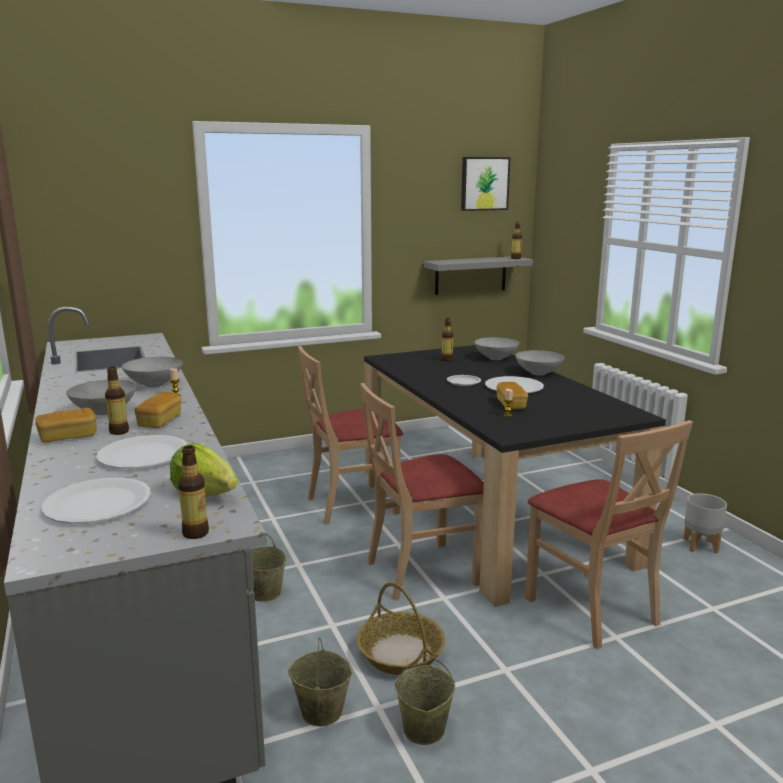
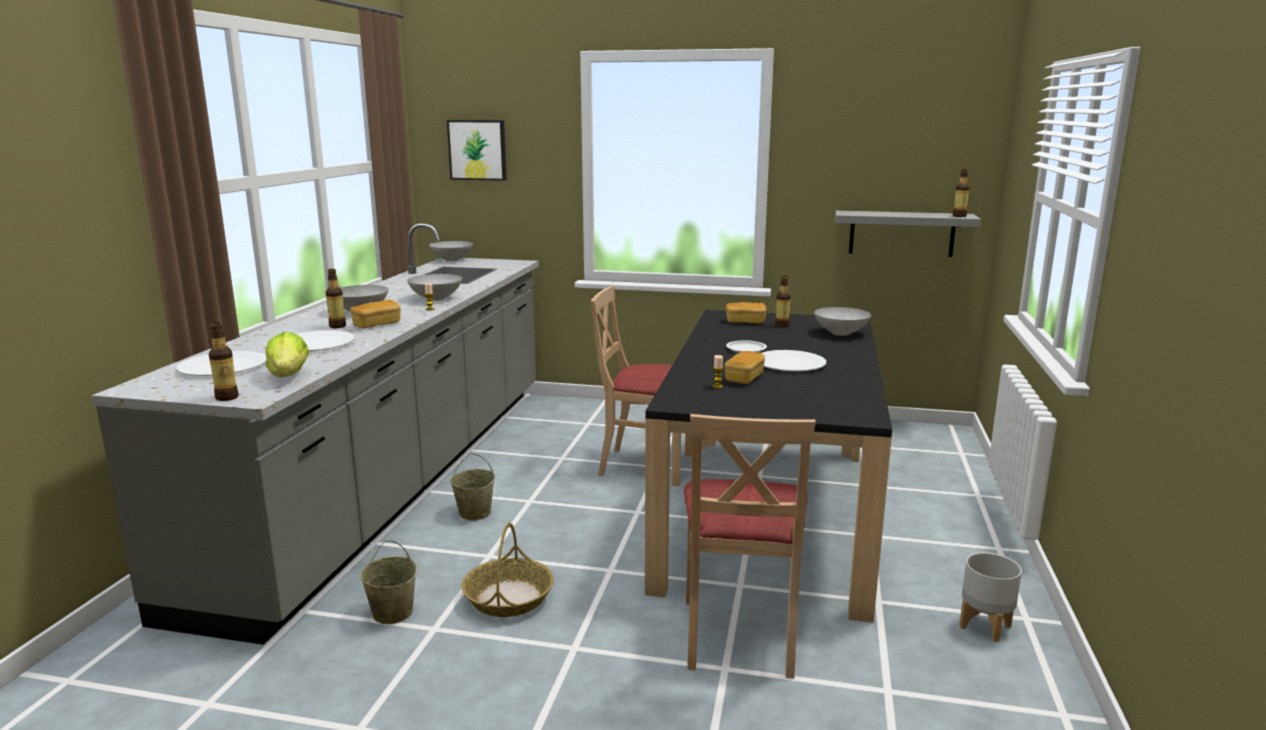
camera: 35 degrees right, 0 degrees up
bread [35,408,96,443] -> bread moved to [726,302,766,324]
beige chair [360,383,484,601] -> none
beige bucket [395,655,455,745] -> none
picture [461,157,510,211] -> picture moved to [447,120,507,181]
grey bowl [515,350,564,376] -> grey bowl moved to [429,241,473,262]

